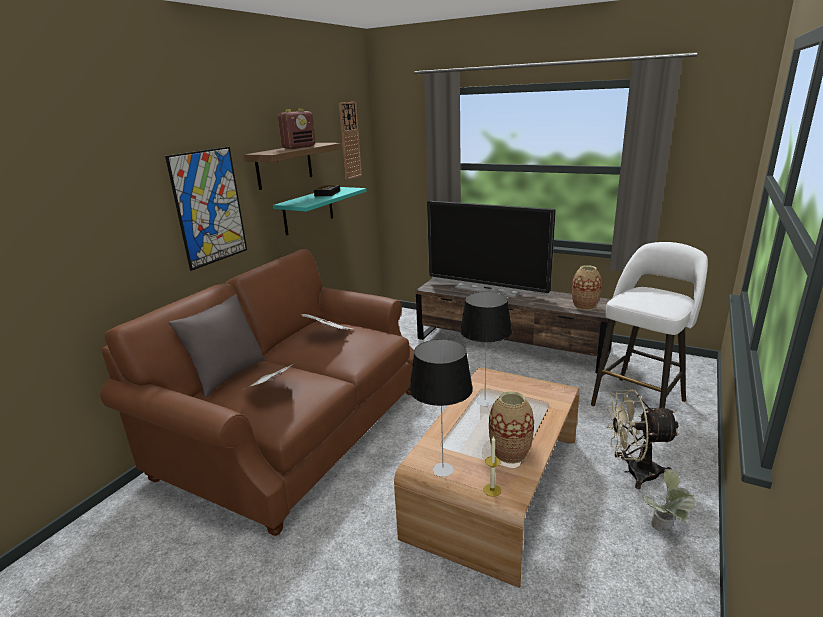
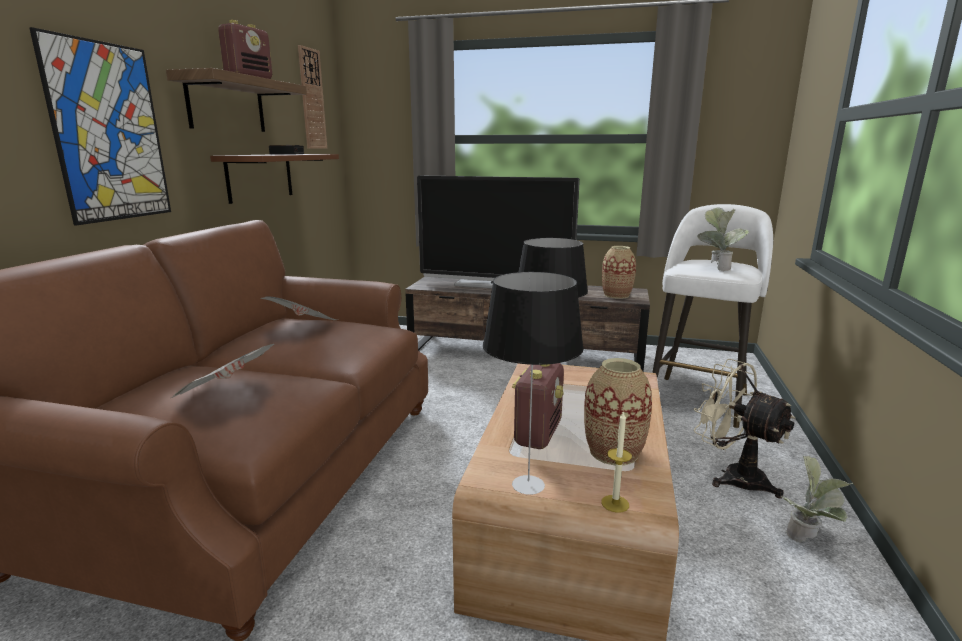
camera: 15 degrees left, 5 degrees down
grey pillow [168,294,266,397] -> none
turquoise shelf [273,187,367,235] -> brown shelf [210,154,339,204]
beige fan [607,389,680,489] -> beige fan turned 60 degrees clockwise [693,359,795,499]
none -> radio [512,363,564,449]
none -> potted plant [698,207,749,271]

